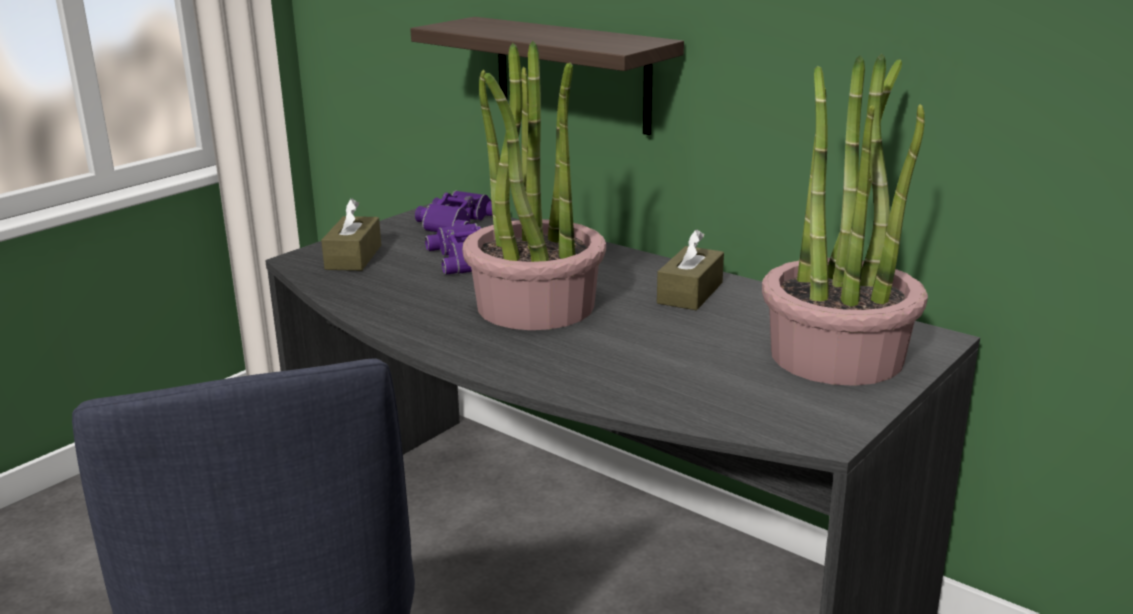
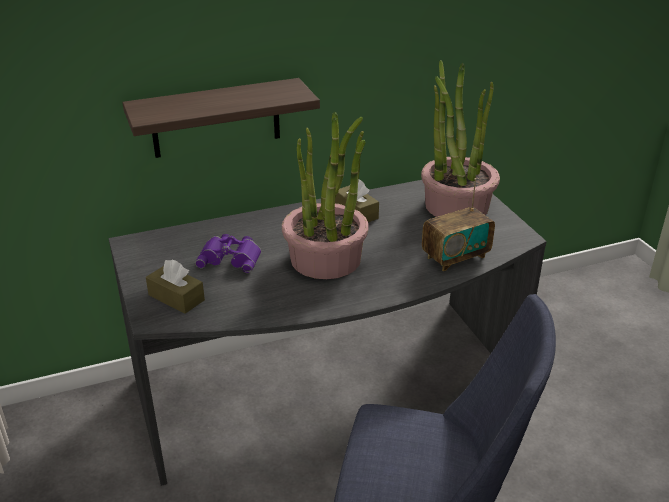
camera: 60 degrees left, 10 degrees up
purple binoculars [415,191,493,232] -> none
none -> radio [422,178,495,271]

